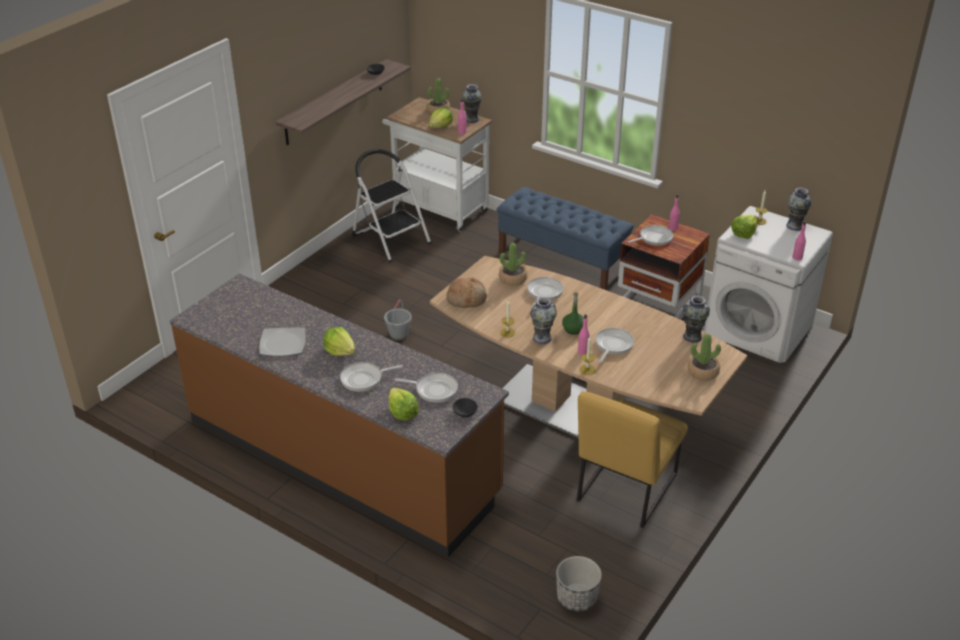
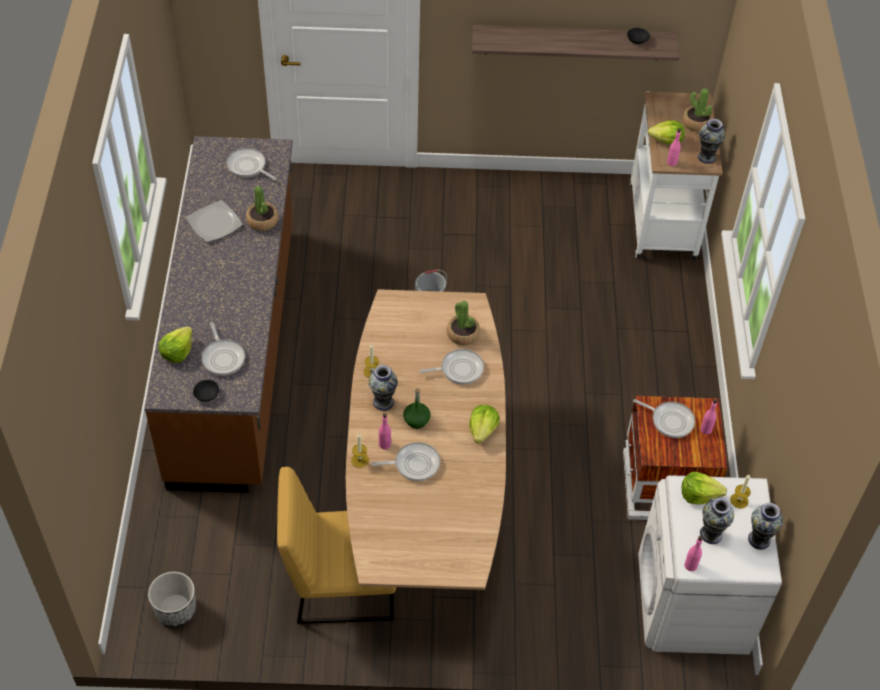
camera: 55 degrees right, 15 degrees up
lettuce [323,327,355,356] -> lettuce moved to [469,405,500,444]
frying pan [340,362,403,392] -> frying pan moved to [227,148,277,180]
step ladder [352,149,432,263] -> none
bread [446,277,487,308] -> none
blue bench [497,187,634,290] -> none
vase [682,296,710,342] -> vase moved to [700,497,734,544]
potted plant [688,334,721,381] -> potted plant moved to [246,186,278,231]

